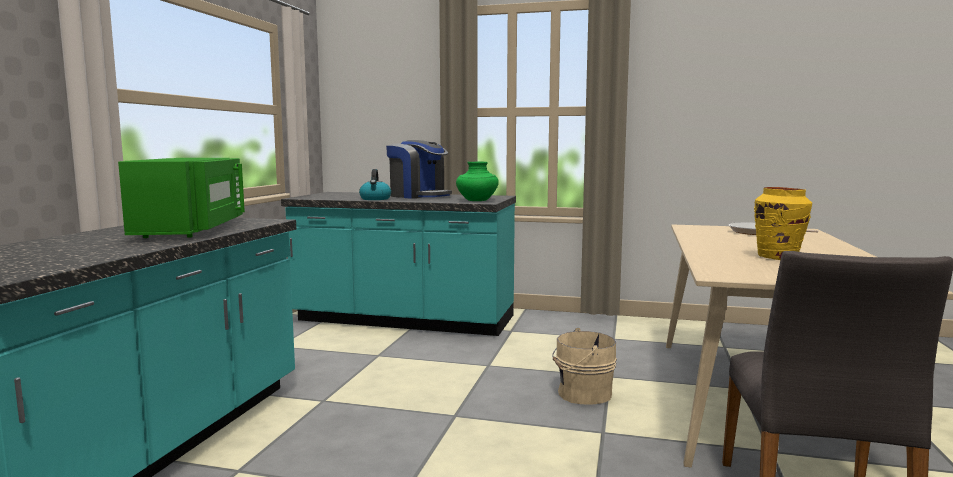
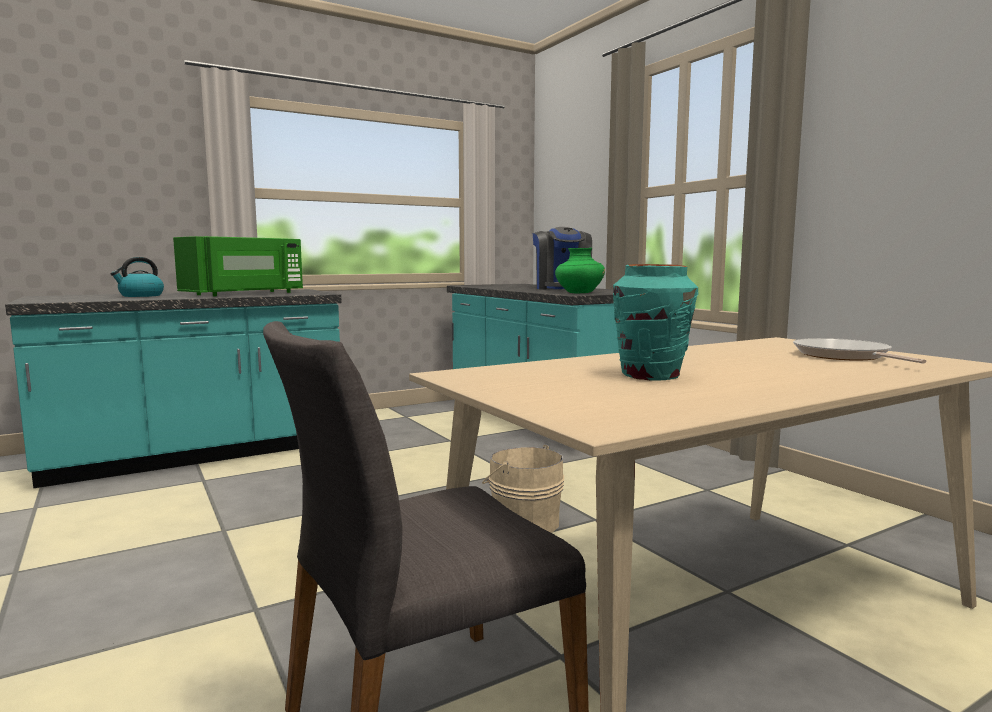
camera: 45 degrees right, 0 degrees up
kettle [359,169,391,200] -> kettle moved to [111,257,164,297]
yellow vase [754,187,812,260] -> turquoise vase [613,264,698,381]

